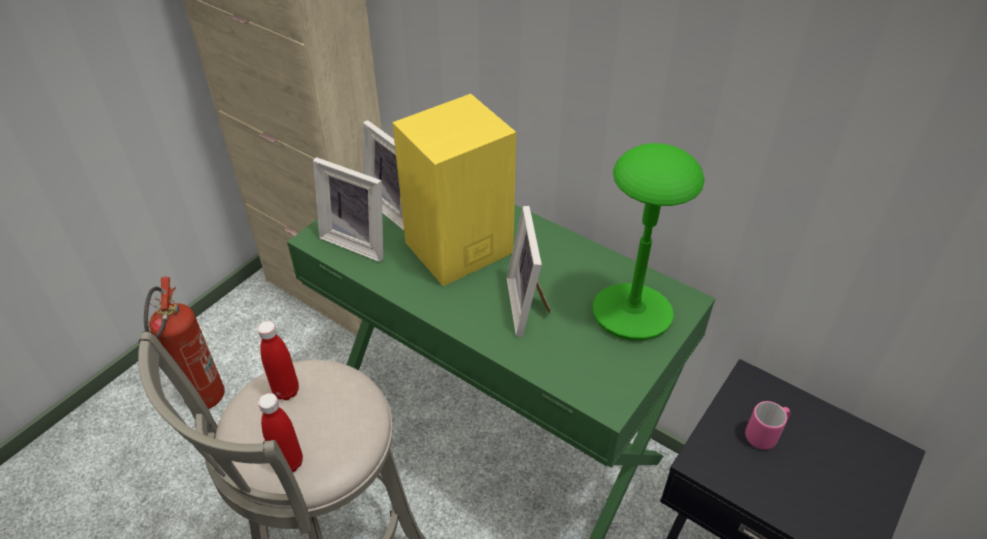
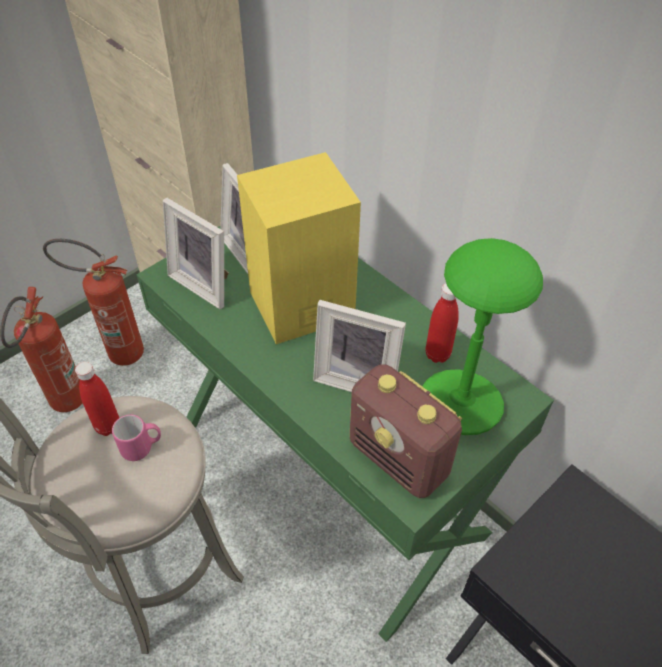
camera: 10 degrees right, 5 degrees up
red bottle [258,393,303,472] -> red bottle moved to [426,283,459,363]
picture frame [507,206,550,337] -> picture frame turned 75 degrees counterclockwise [313,300,406,392]
pink mug [745,401,791,449] -> pink mug moved to [112,415,161,461]
none -> fire extinguisher [43,239,144,366]
none -> radio [350,364,462,498]

